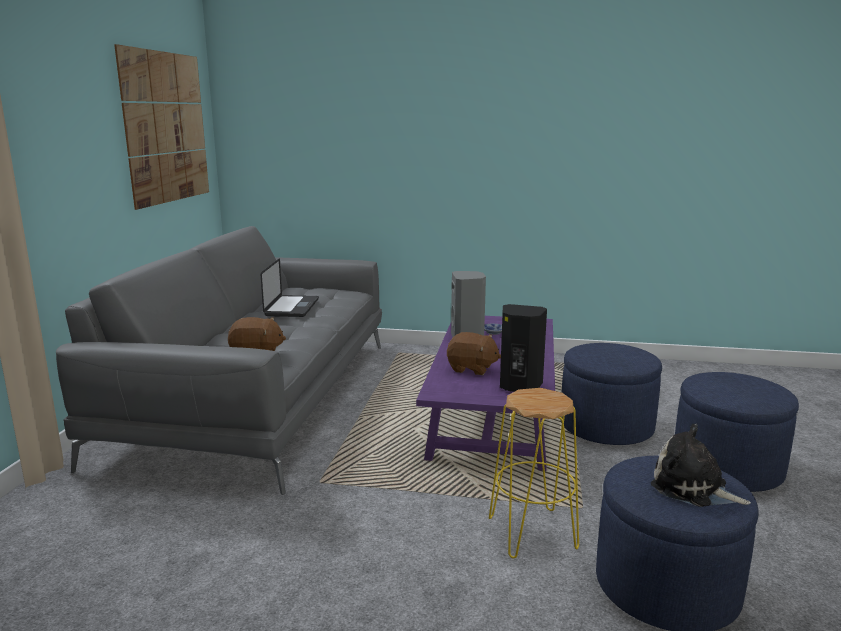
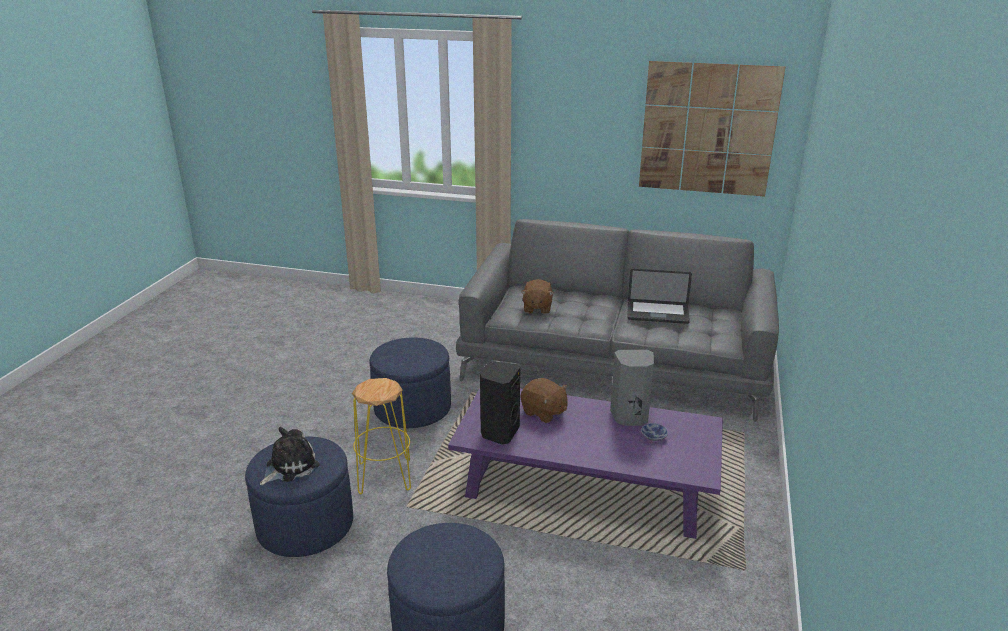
camera: 95 degrees right, 10 degrees up
brown plush toy [447,332,501,375] -> brown plush toy turned 75 degrees counterclockwise [521,378,567,423]
blue ottoman [561,343,662,445] -> blue ottoman moved to [369,337,451,428]

